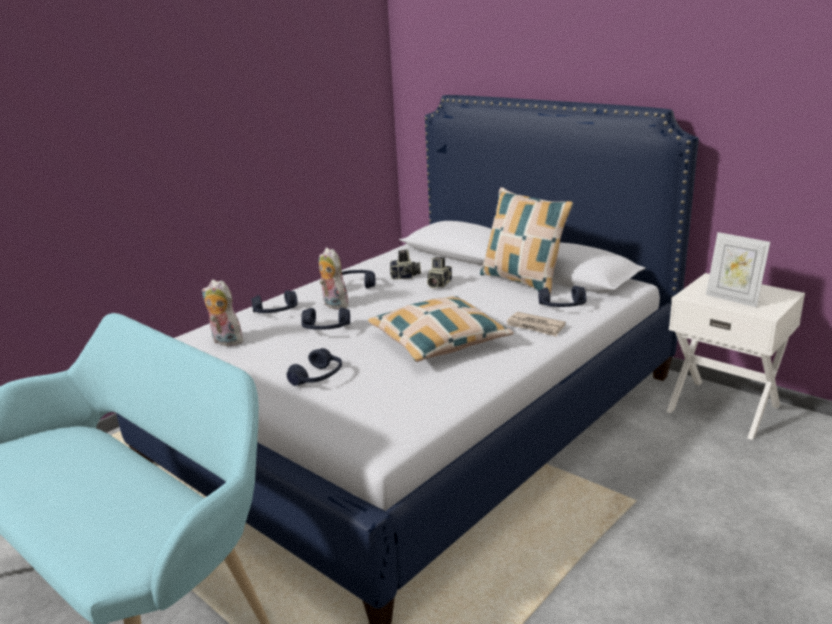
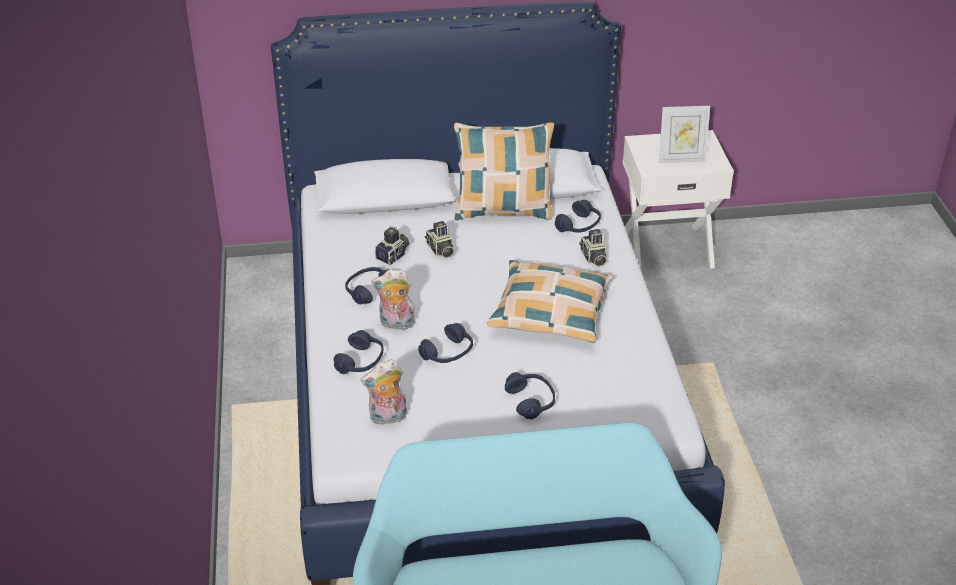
camera: 50 degrees left, 15 degrees up
newspaper [506,312,566,337] -> camera [579,229,607,267]

